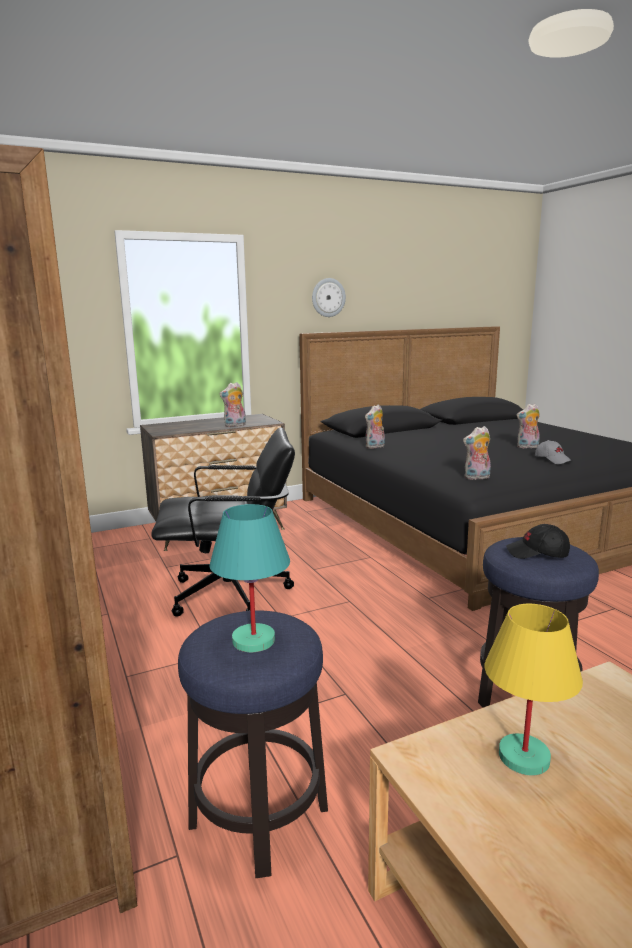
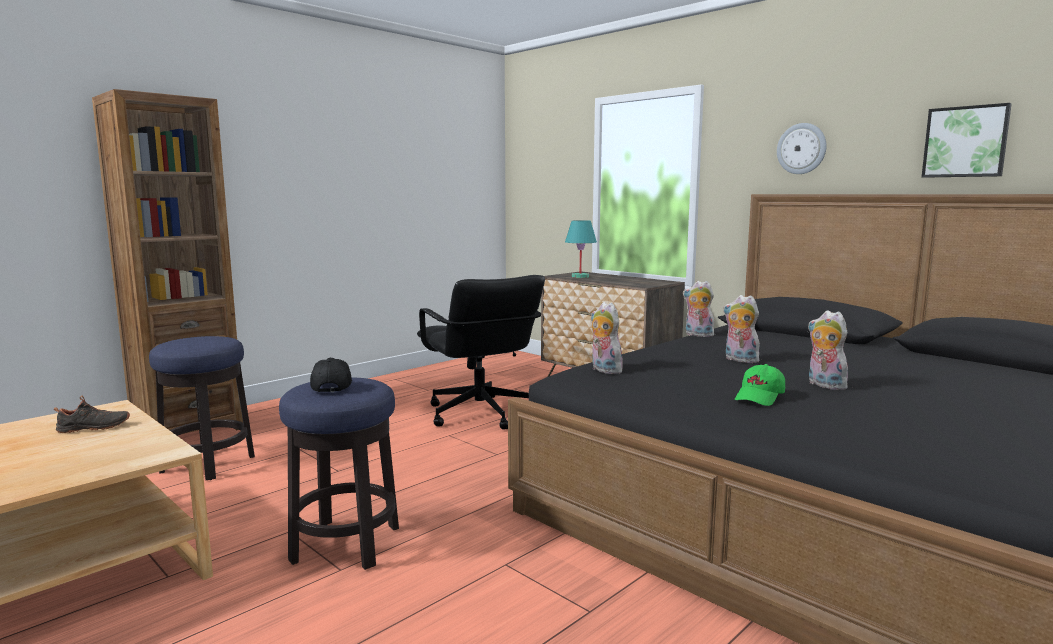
camera: 70 degrees right, 5 degrees down
turquoise table lamp [209,504,290,652] -> turquoise table lamp moved to [565,220,597,278]
plush toy [219,382,246,427] -> plush toy moved to [723,295,760,363]
yellow table lamp [484,604,583,776] -> black shoe [54,396,130,433]
grey cap [535,440,572,464] -> green cap [735,364,785,406]
none -> picture [922,103,1012,178]

